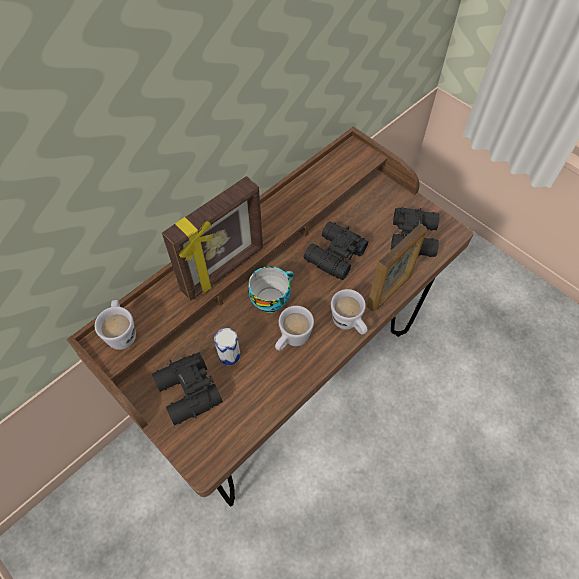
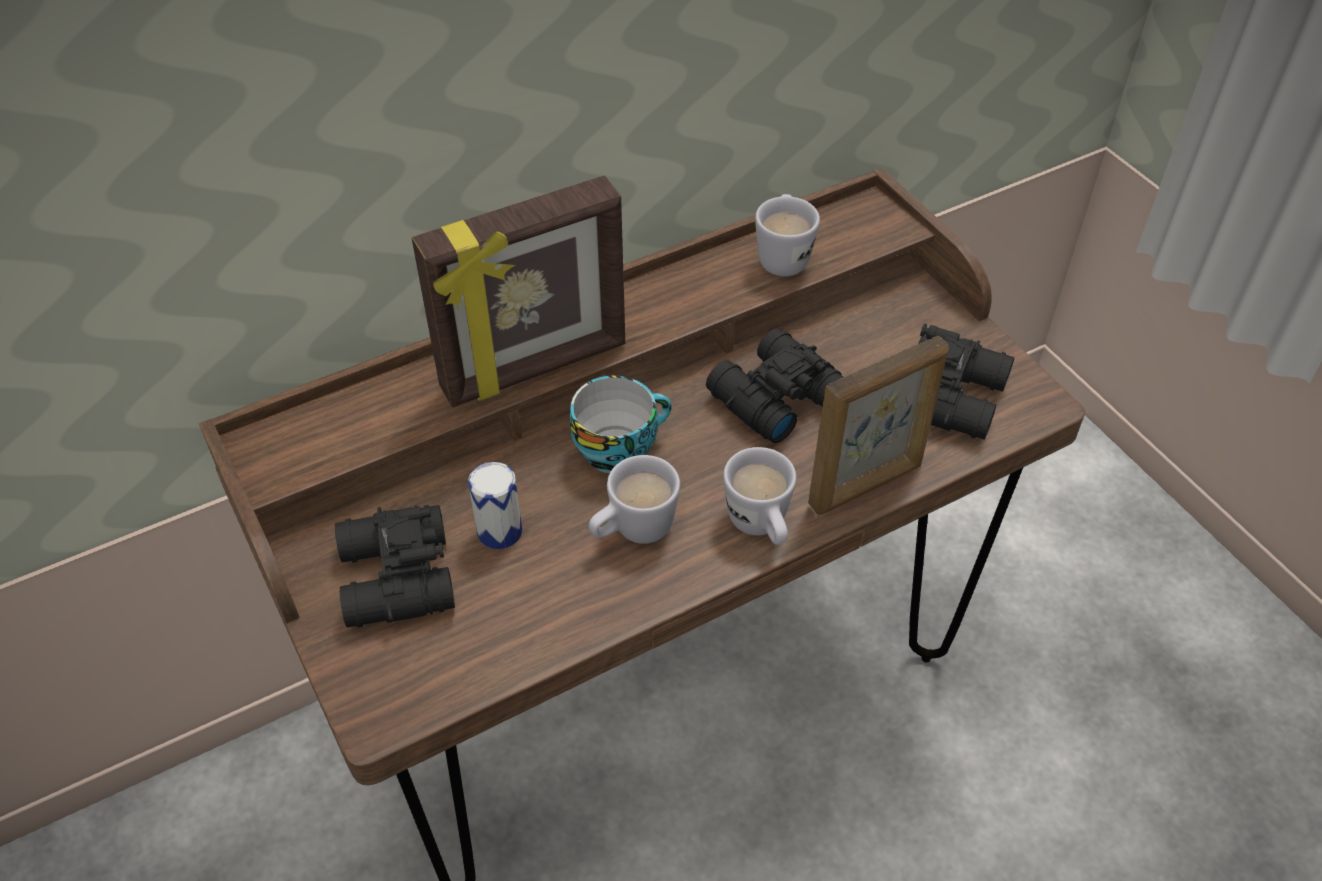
camera: 15 degrees right, 10 degrees down
white mug [95,300,136,350] -> white mug moved to [755,194,820,276]

